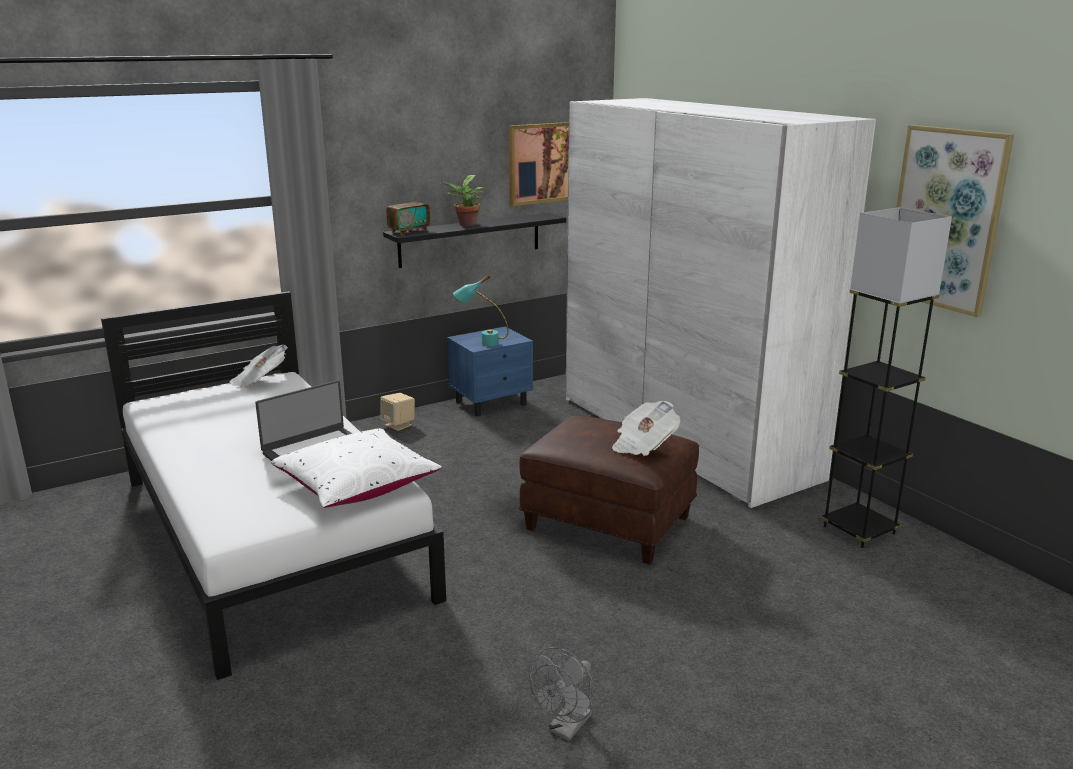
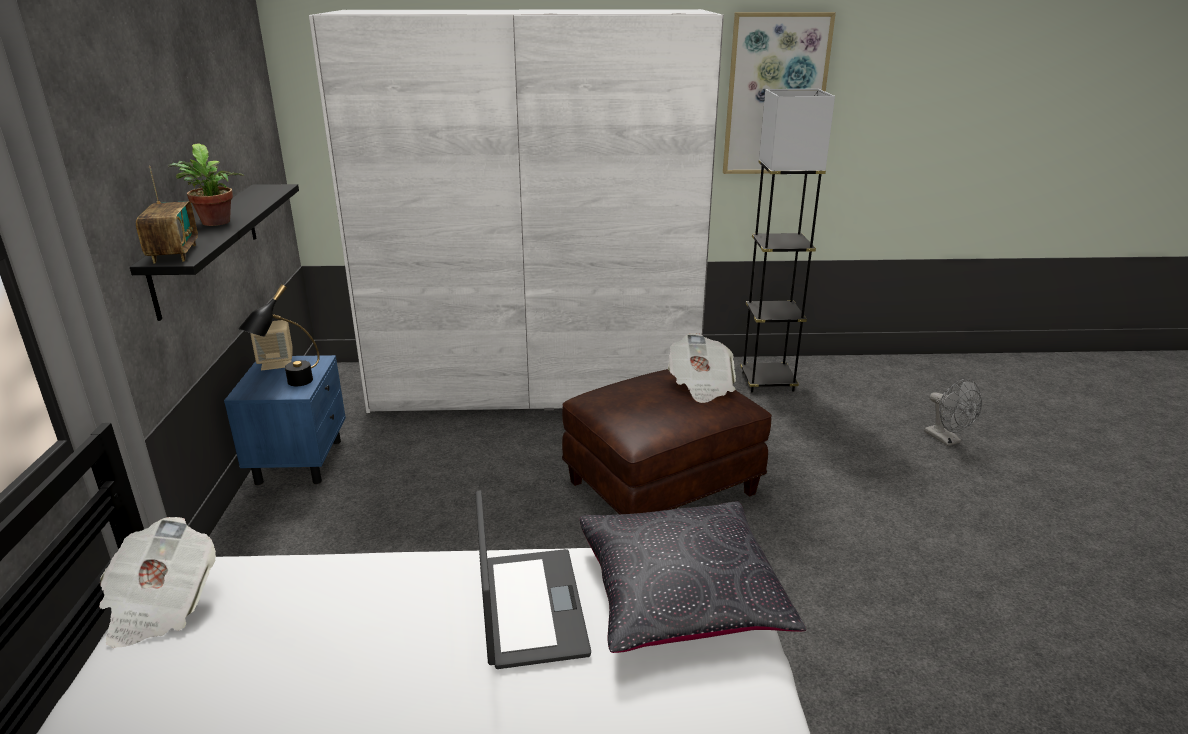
camera: 60 degrees left, 5 degrees up
white pillow [271,428,442,508] -> black pillow [580,502,806,653]
beige speaker [380,393,415,431] -> beige speaker moved to [250,320,293,370]
turquoise table lamp [453,274,509,346] -> black table lamp [238,284,320,386]
picture [509,122,569,206] -> none
grey fan [529,647,595,741] -> grey fan moved to [924,379,982,446]

